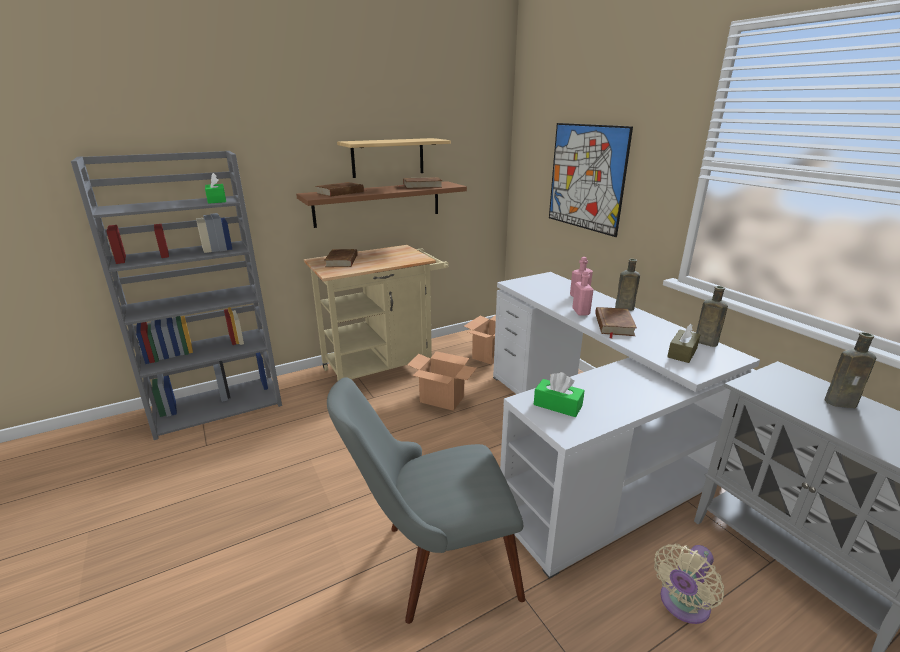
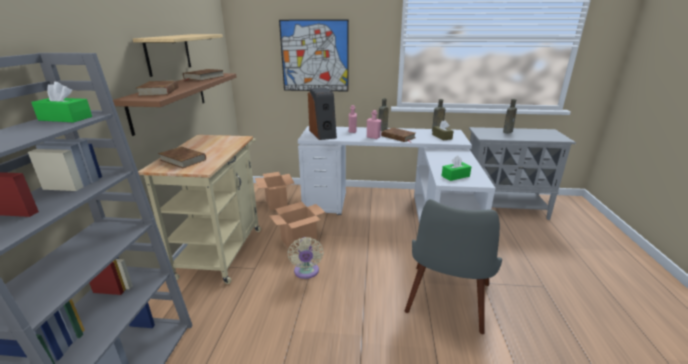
camera: 55 degrees left, 0 degrees up
beige fan [654,544,724,624] -> beige fan moved to [287,237,324,279]
none -> speaker [308,88,337,140]

